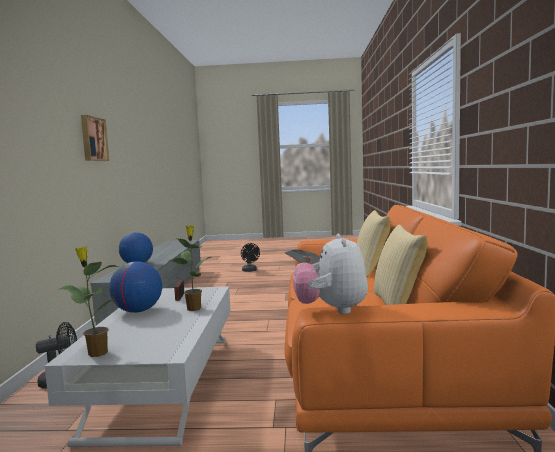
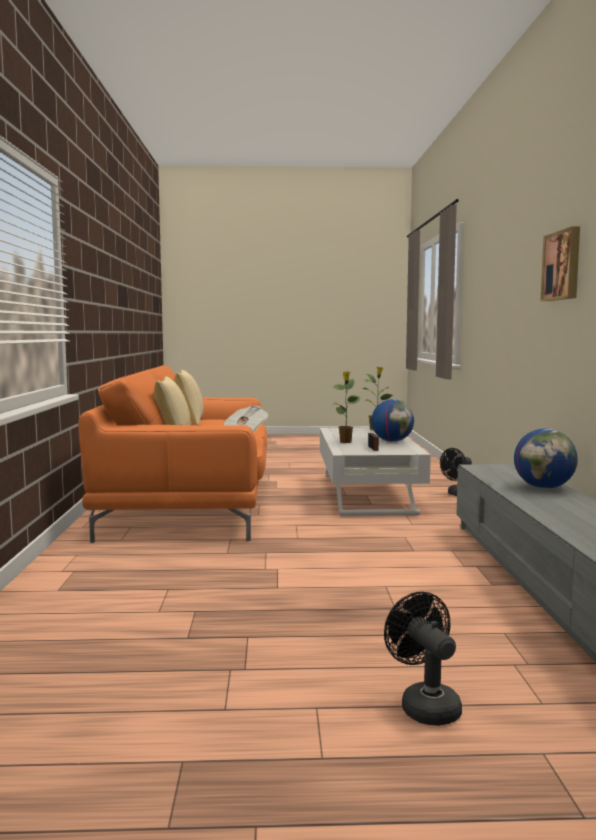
camera: 175 degrees right, 0 degrees up
plush toy [293,234,368,314] -> none

